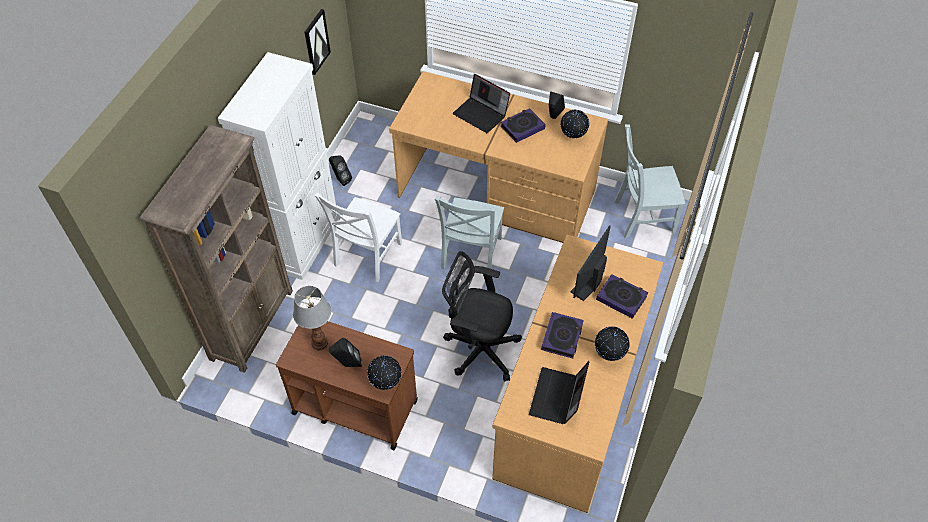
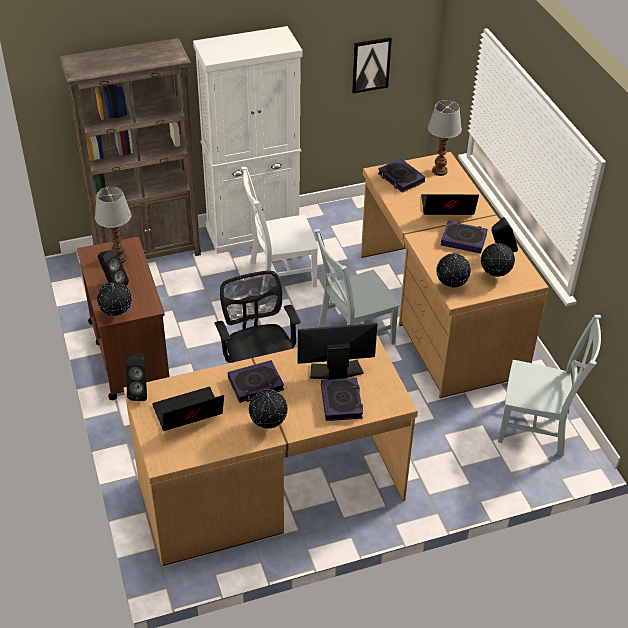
camera: 50 degrees right, 10 degrees down
black speaker [329,155,352,186] -> black speaker moved to [126,353,147,401]
laptop [453,74,510,133] -> laptop turned 90 degrees clockwise [421,194,479,215]
grey chair [614,124,685,238] -> grey chair turned 150 degrees clockwise [498,315,601,456]
none -> book [378,159,425,193]
none -> table lamp [428,100,462,176]
none -> globe [436,254,471,288]

